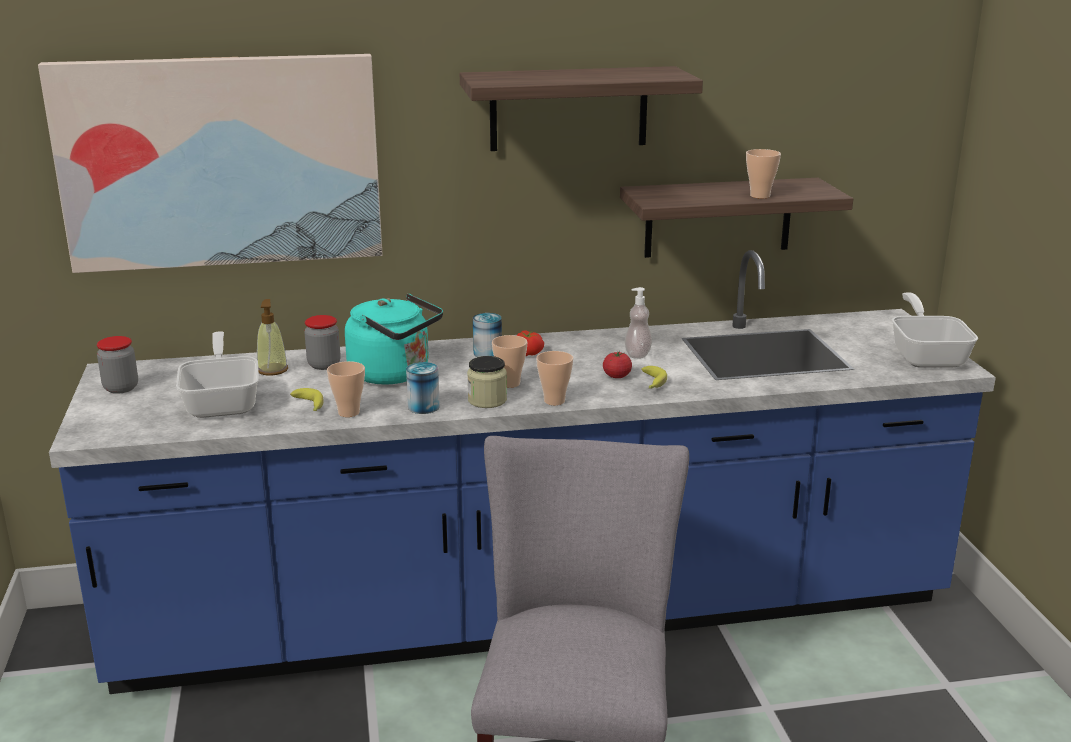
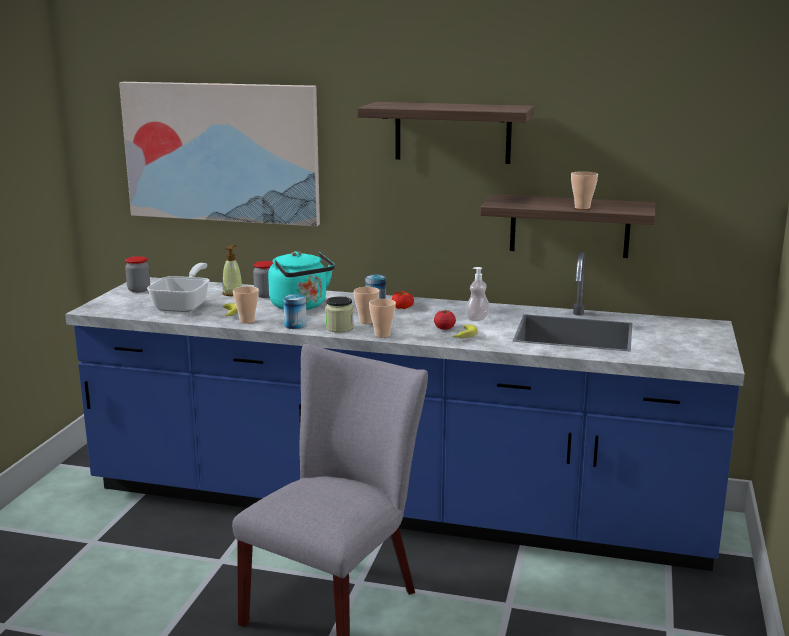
camera: 25 degrees right, 5 degrees down
frying pan [892,293,978,368] -> none

